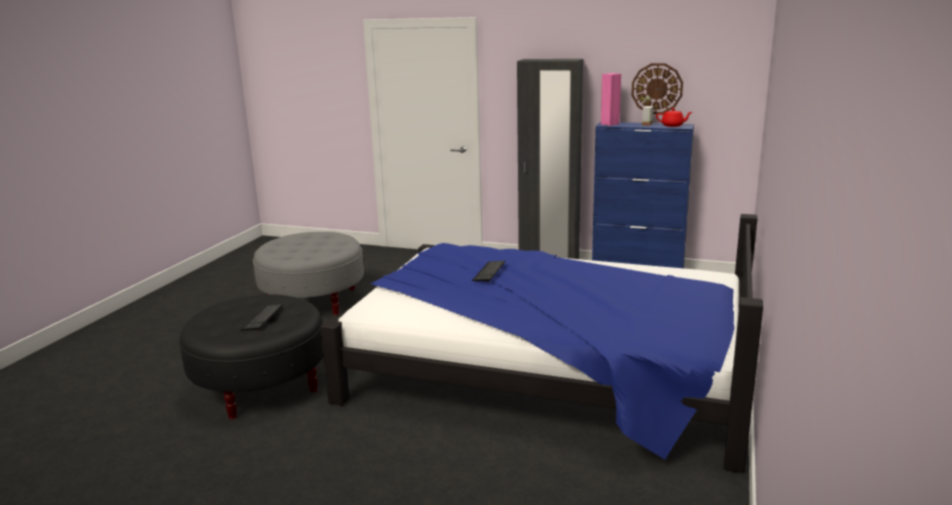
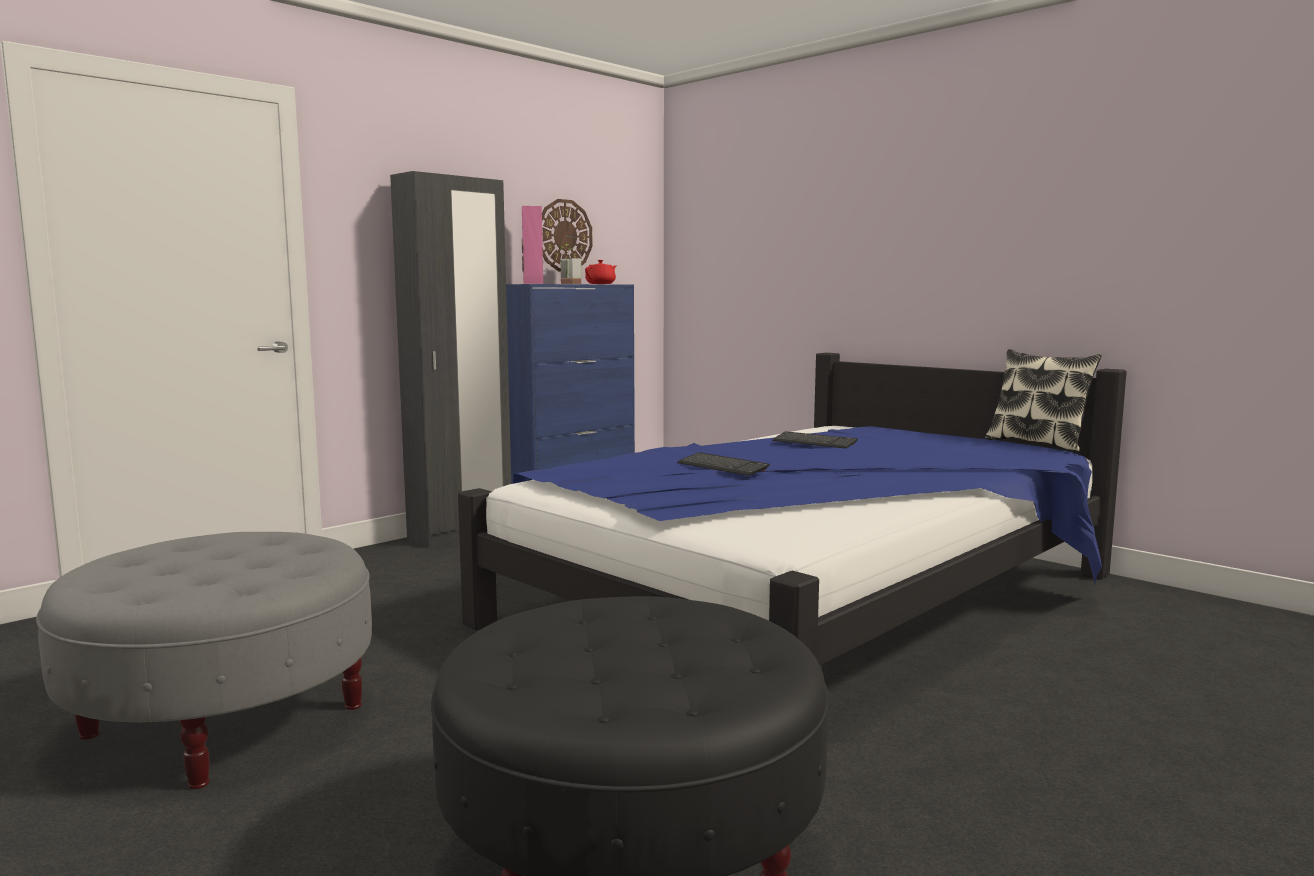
camera: 65 degrees left, 10 degrees down
keyboard [240,304,283,331] -> keyboard moved to [772,432,858,449]
none -> pillow [985,349,1102,452]

